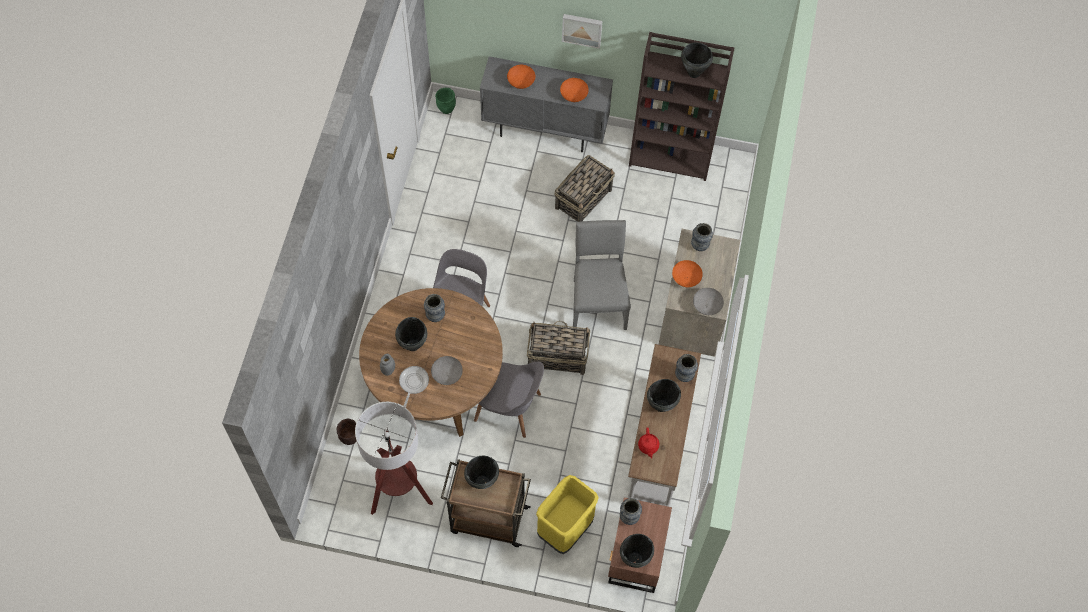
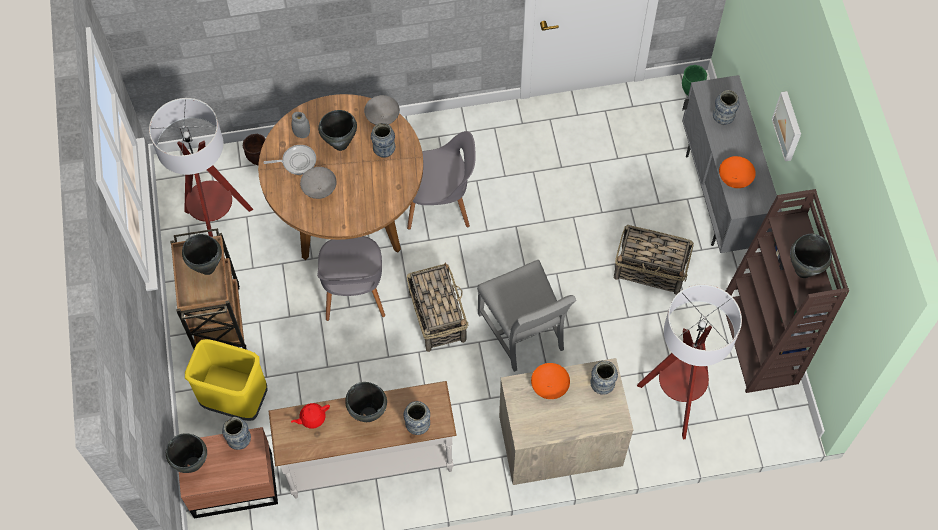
camera: 70 degrees right, 0 degrees up
orange bowl [507,65,535,89] -> vase [713,90,739,125]
grey chair [573,220,631,330] -> grey chair turned 90 degrees clockwise [477,260,576,372]
grey bowl [693,288,724,315] -> grey bowl moved to [364,95,400,125]
none -> floor lamp [637,284,742,439]

